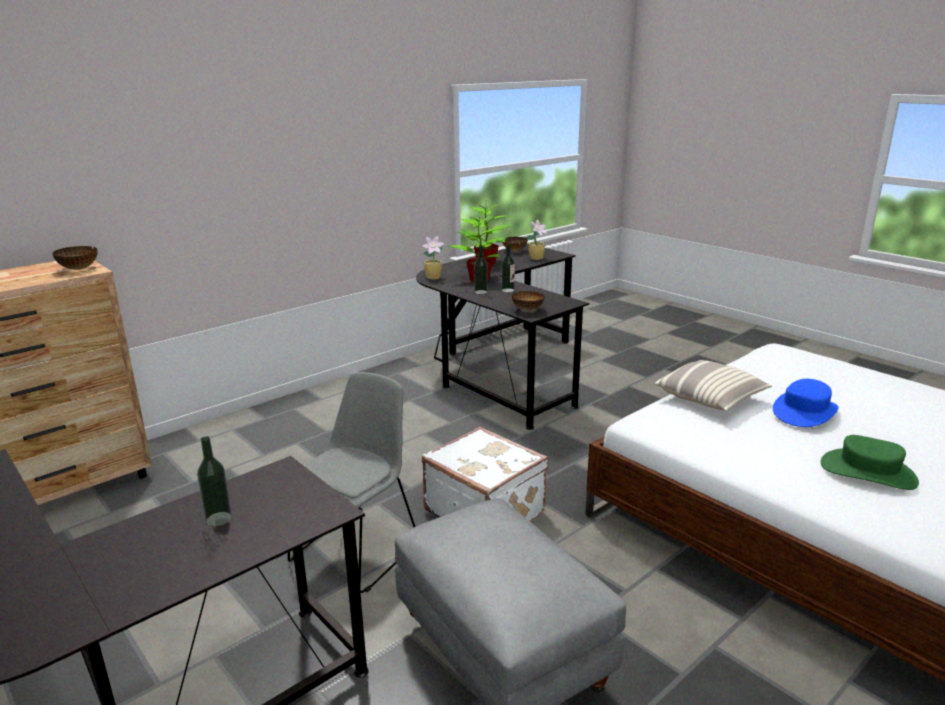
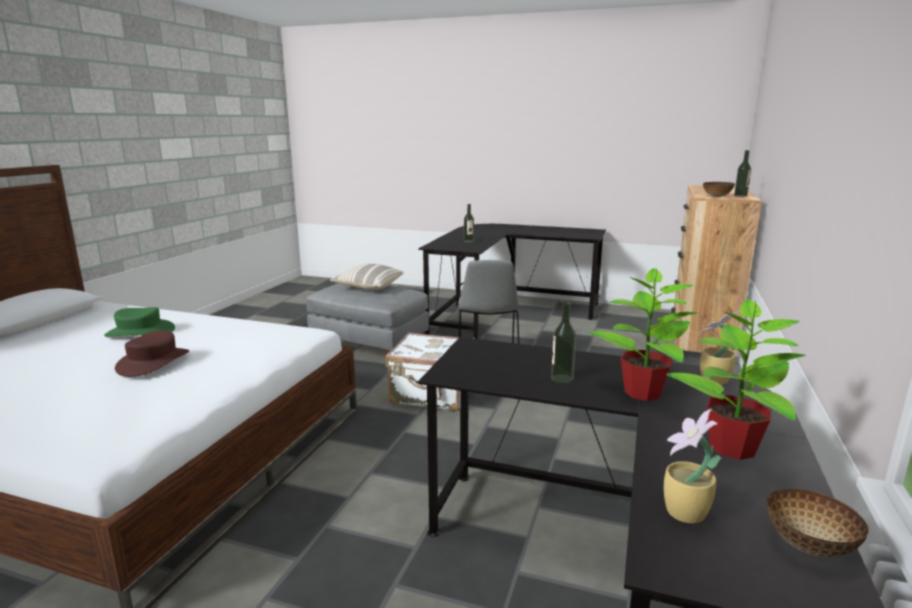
camera: 150 degrees right, 5 degrees down
bottle [474,245,488,294] -> bottle moved to [734,150,751,197]
bowl [511,291,545,311] -> none
pillow [654,360,772,411] -> pillow moved to [330,264,403,290]
blue hat [773,379,839,427] -> brown hat [115,330,189,377]

